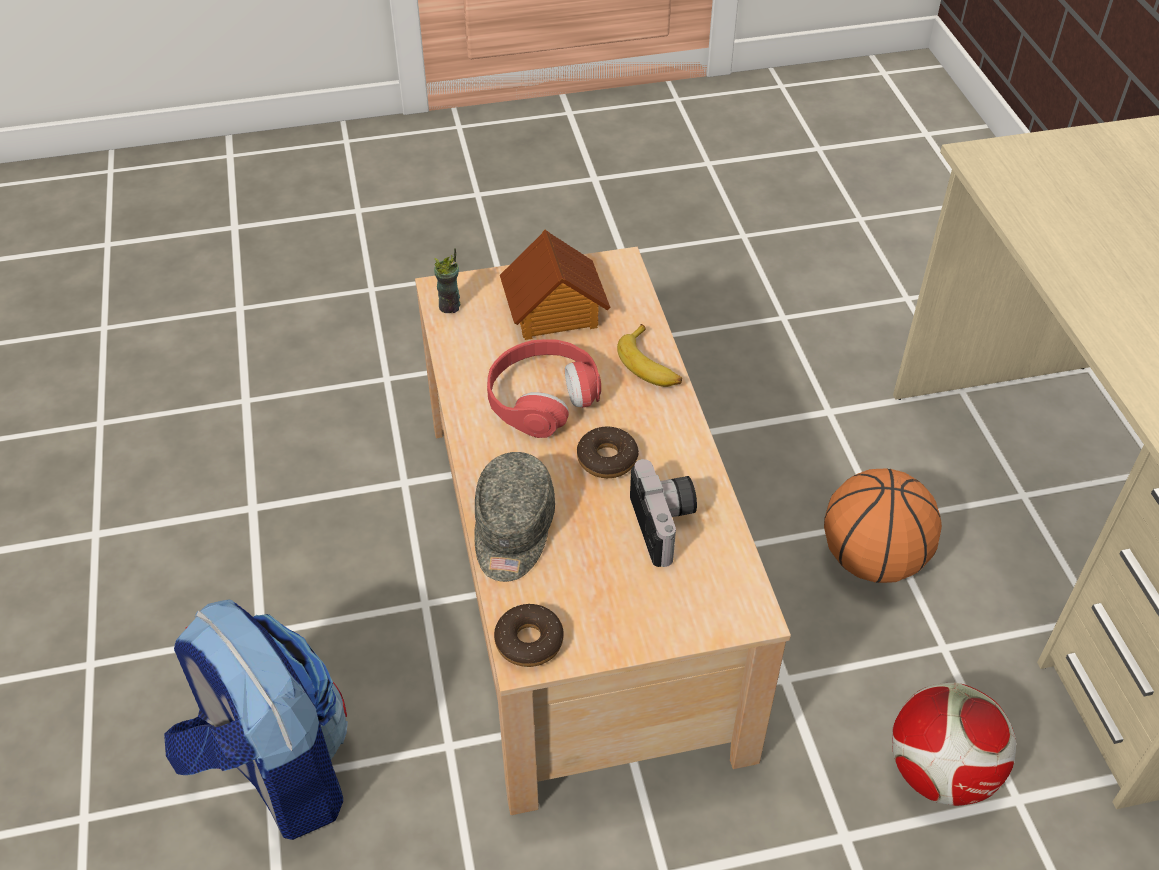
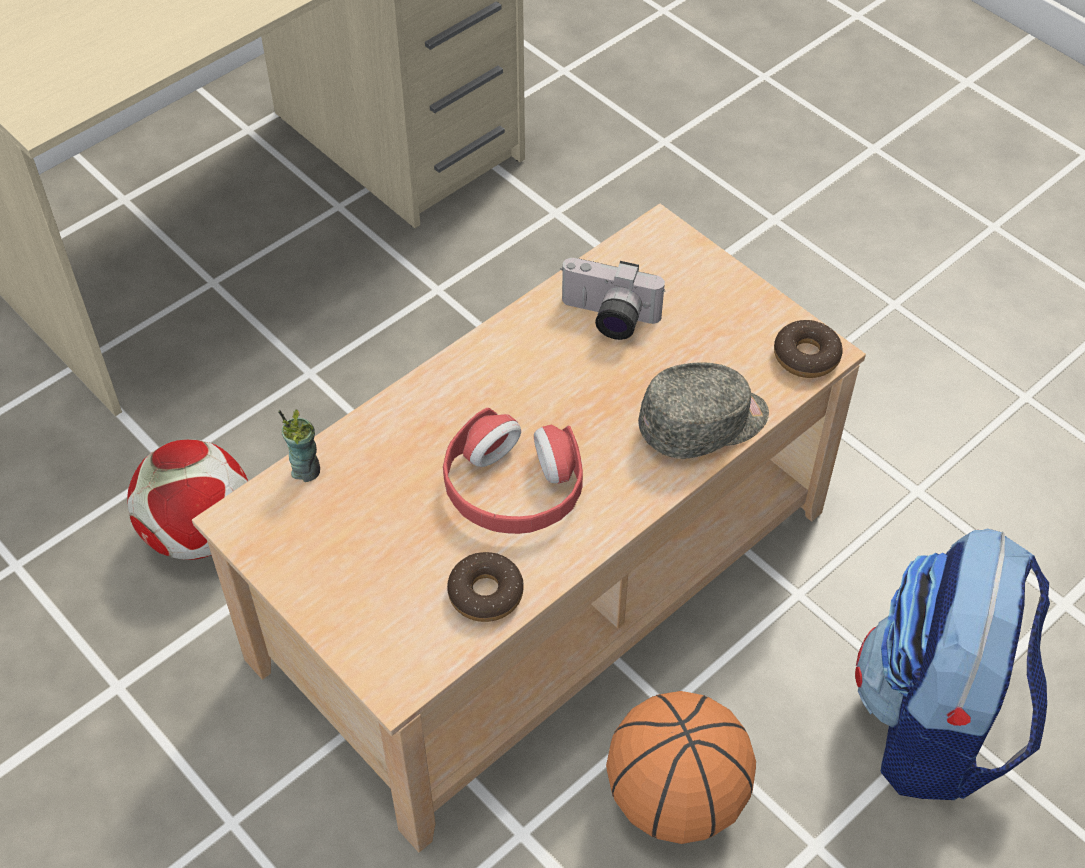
camera: 120 degrees left, 5 degrees up
cup [434,248,461,313] -> cup moved to [278,409,320,482]
toy house [500,230,611,340] -> none
donut [577,427,639,478] -> donut moved to [447,552,524,622]
banana [617,324,682,387] -> none
camera [630,459,697,567] -> camera turned 120 degrees counterclockwise [560,258,665,340]
basketball [824,468,942,583] -> basketball moved to [606,691,756,844]
football [892,683,1016,806] -> football moved to [127,439,248,560]

